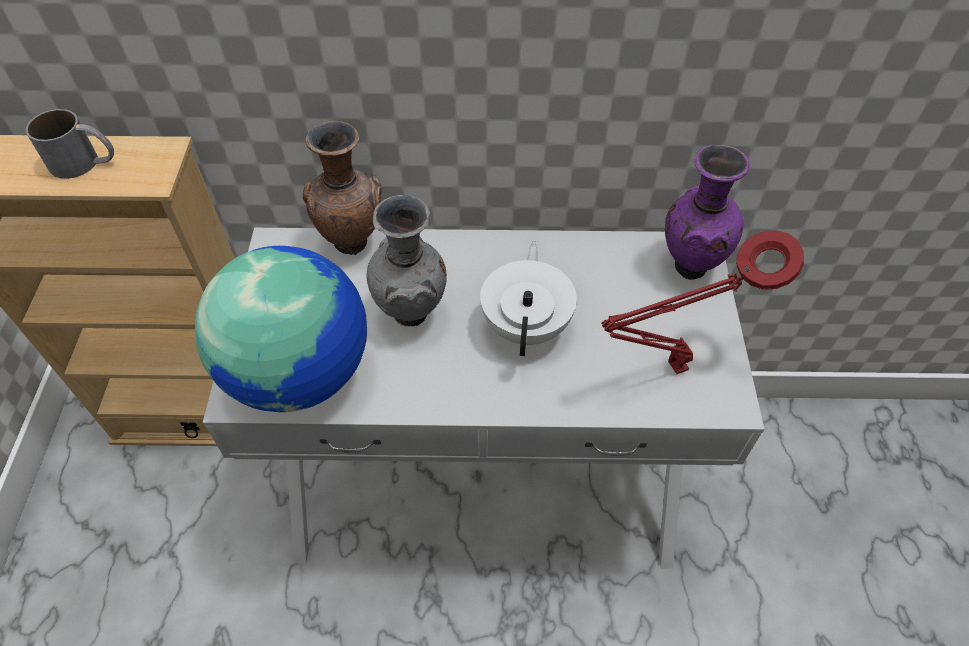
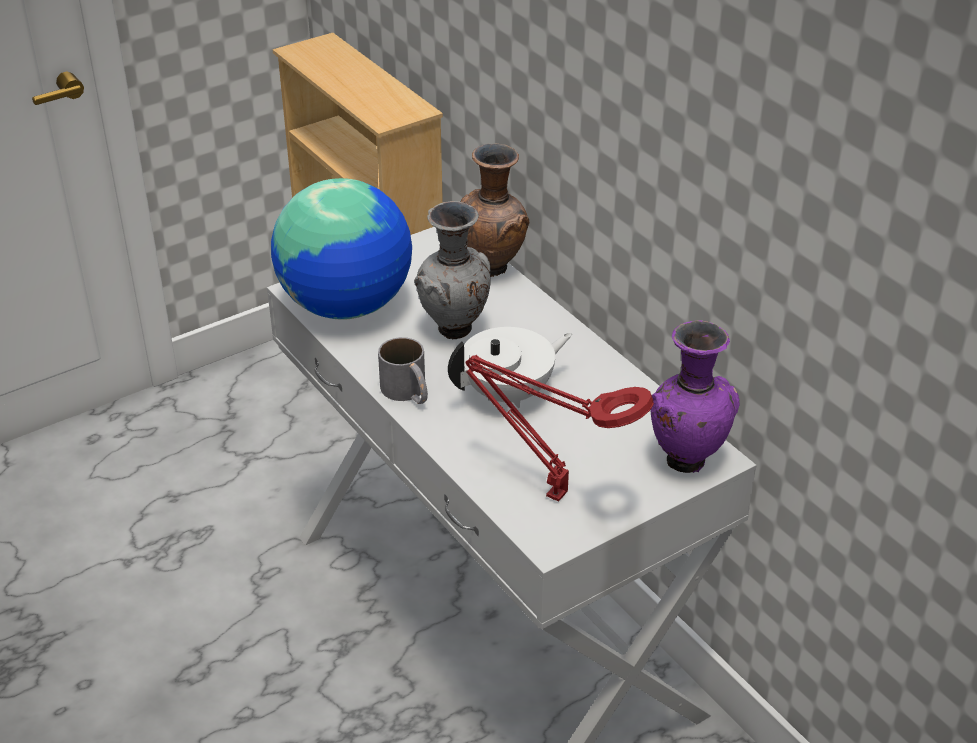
camera: 55 degrees right, 15 degrees down
grey mug [26,109,114,179] -> grey mug moved to [378,337,428,404]

